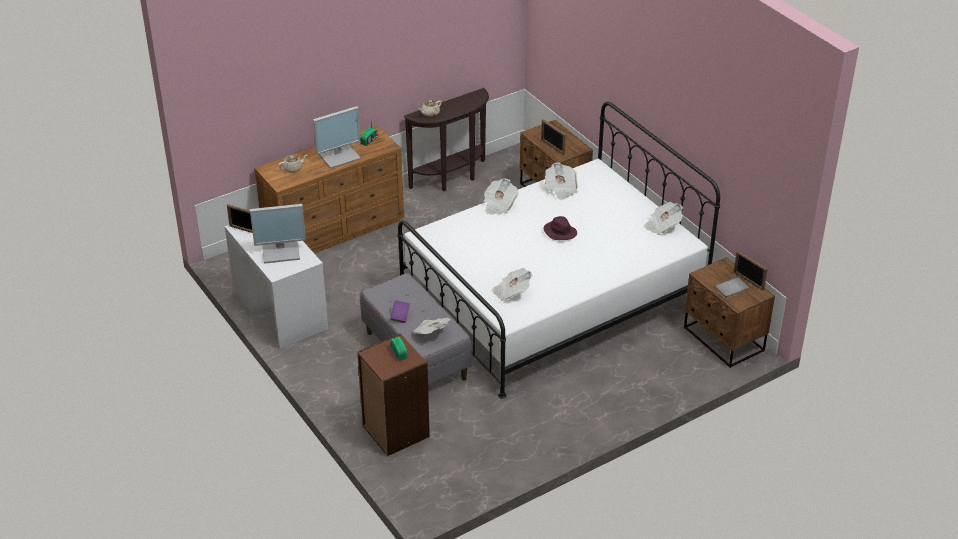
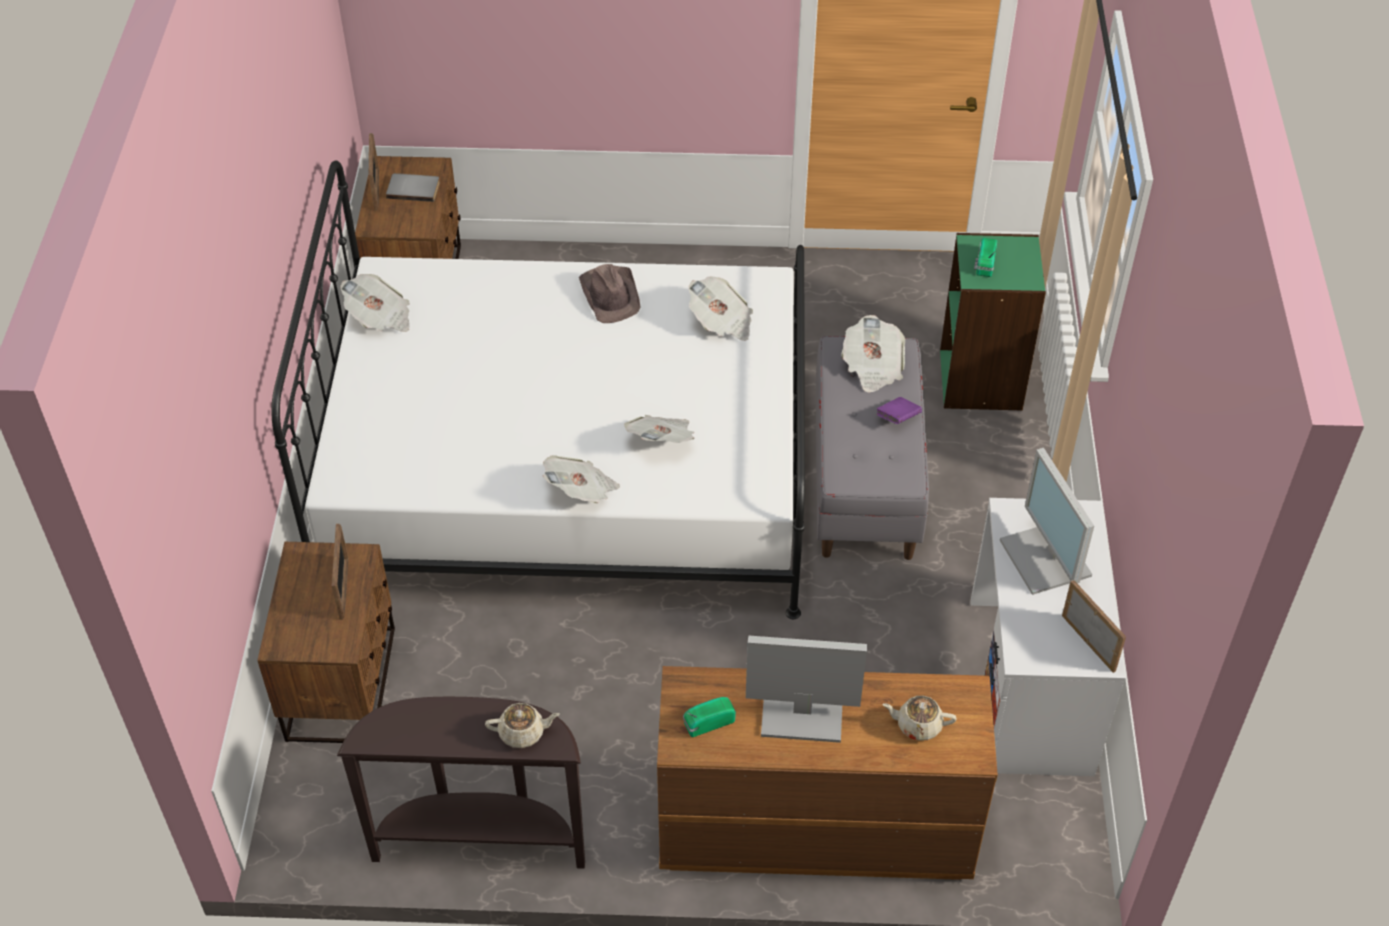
camera: 145 degrees left, 10 degrees up
monitor [250,204,306,264] -> monitor turned 135 degrees counterclockwise [1000,448,1094,595]
brown bookcase [357,334,430,456] -> green bookcase [940,233,1046,411]
purple hat [543,216,577,240] -> none
newspaper [545,162,578,200] -> newspaper moved to [624,415,695,443]
none -> brown hat [579,264,640,323]

